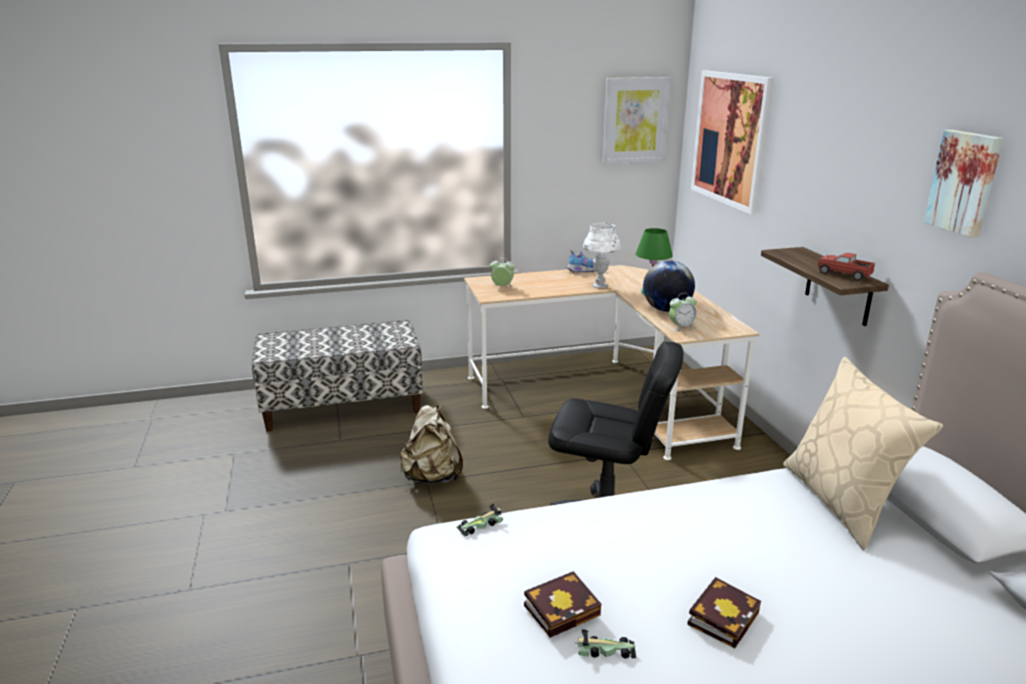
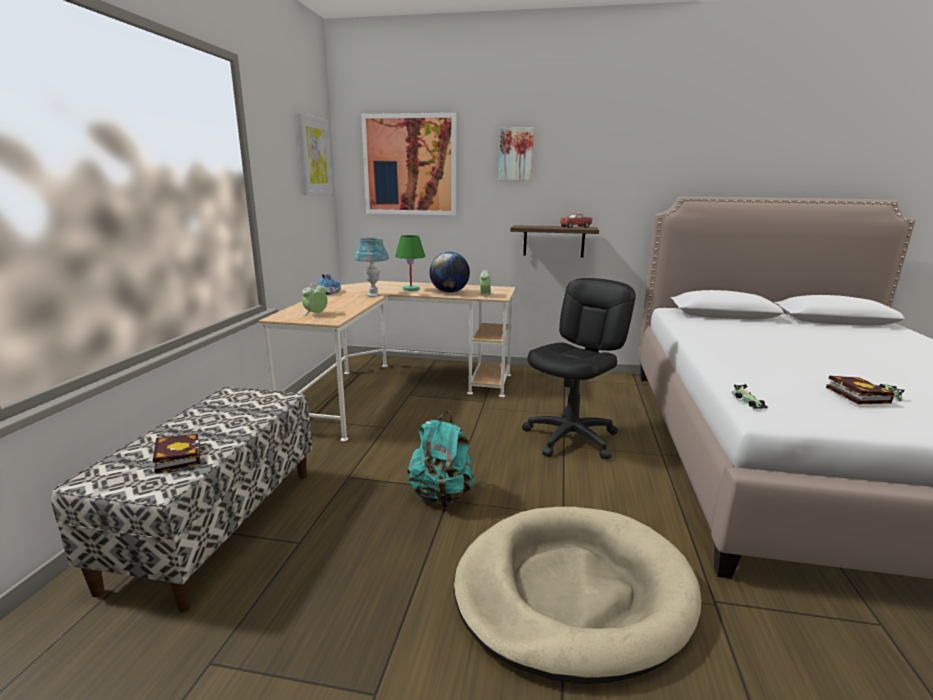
camera: 65 degrees left, 5 degrees down
beige backpack [400,405,463,484] -> turquoise backpack [407,411,475,507]
white table lamp [583,223,621,289] -> blue table lamp [355,238,389,297]
book [687,577,761,648] -> book moved to [153,434,200,473]
beige pillow [783,357,943,550] -> none
picture [924,130,1004,237] -> picture moved to [499,127,534,181]
none -> beige dog bed [454,507,702,684]

